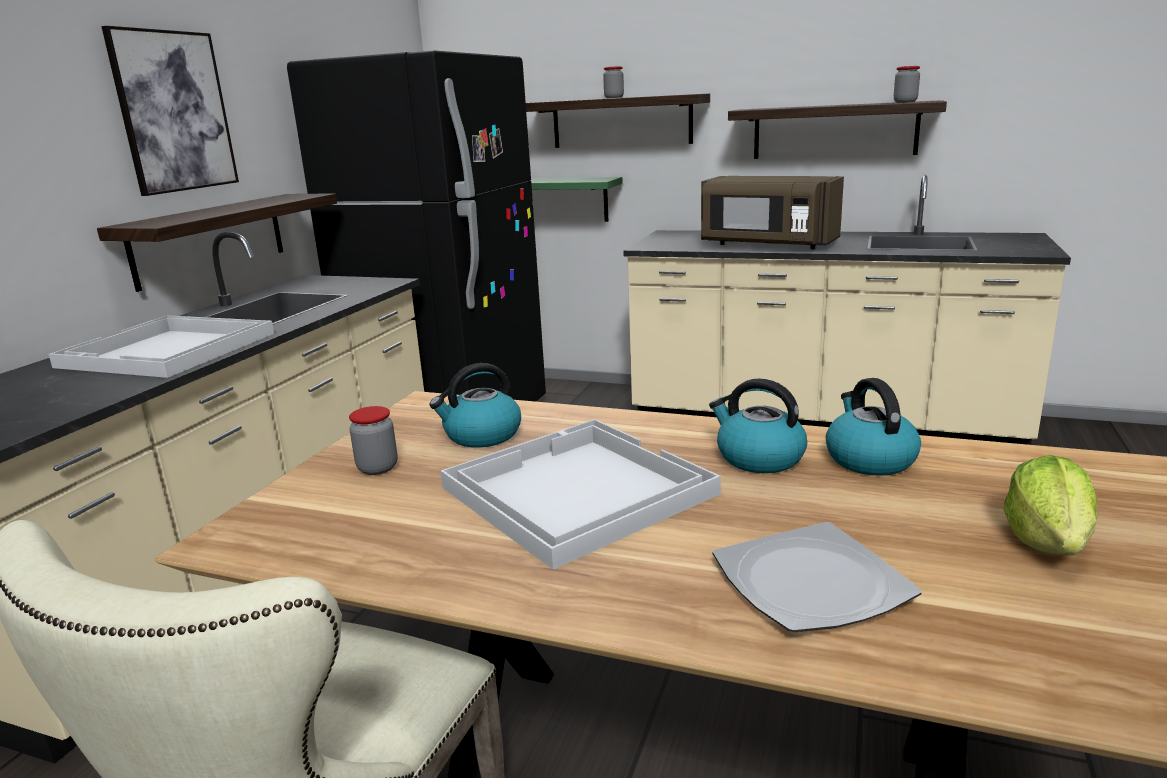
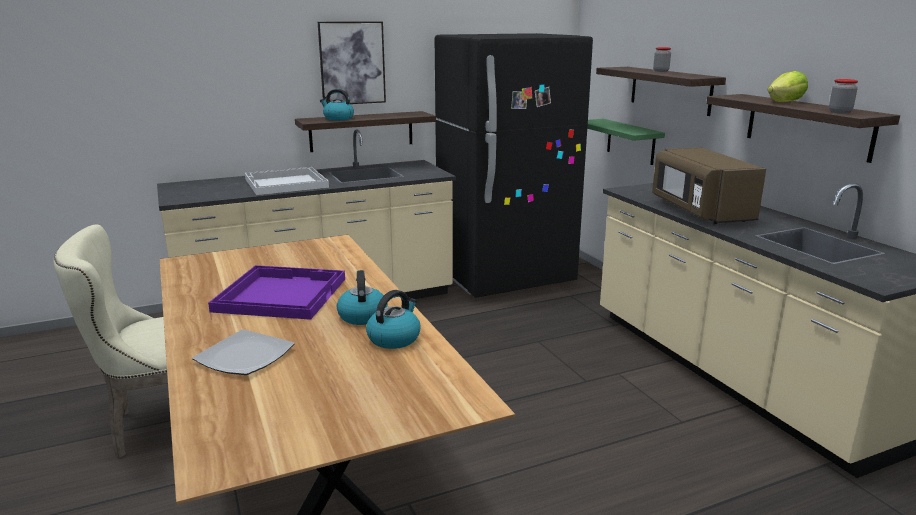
camera: 45 degrees right, 0 degrees up
jar [349,406,397,475] -> none
kettle [429,363,521,448] -> kettle moved to [320,89,354,120]
white tray [440,419,721,569] -> purple tray [208,265,345,320]
lettuce [1004,455,1098,555] -> lettuce moved to [768,71,808,102]

